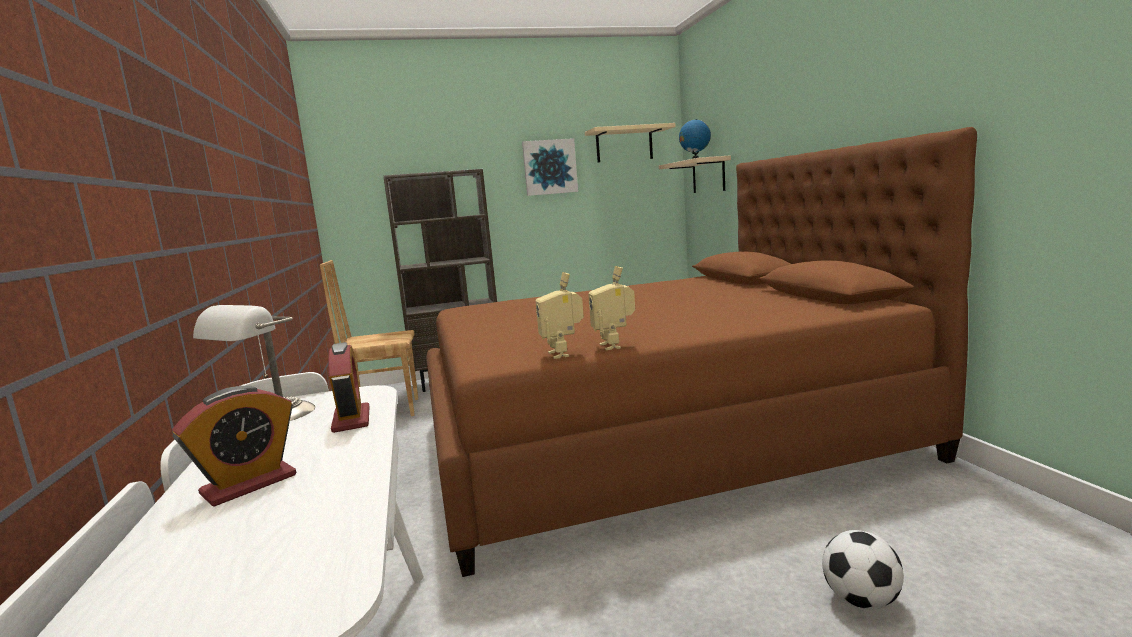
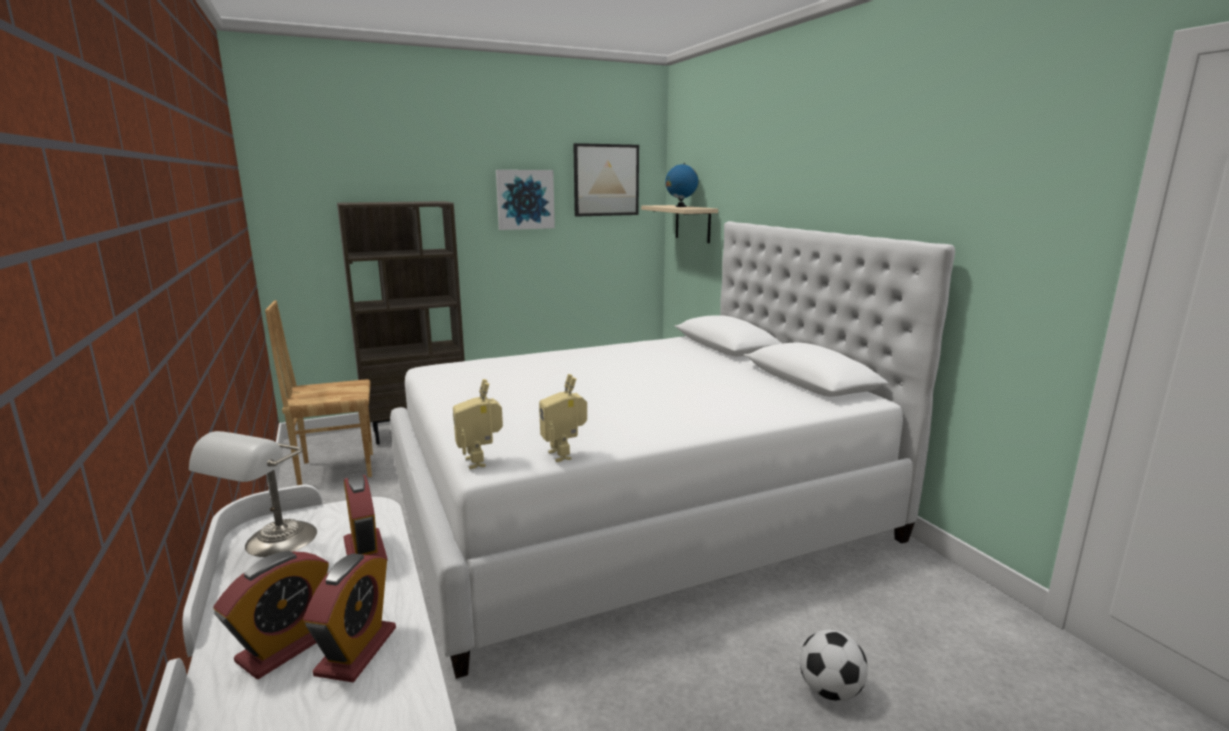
camera: 10 degrees left, 5 degrees up
brown bed [426,127,977,577] -> white bed [390,221,955,679]
beige shelf [585,123,675,163] -> picture [573,143,639,217]
toy robot [588,266,635,350] -> toy robot moved to [453,379,503,469]
none -> alarm clock [303,553,396,682]

